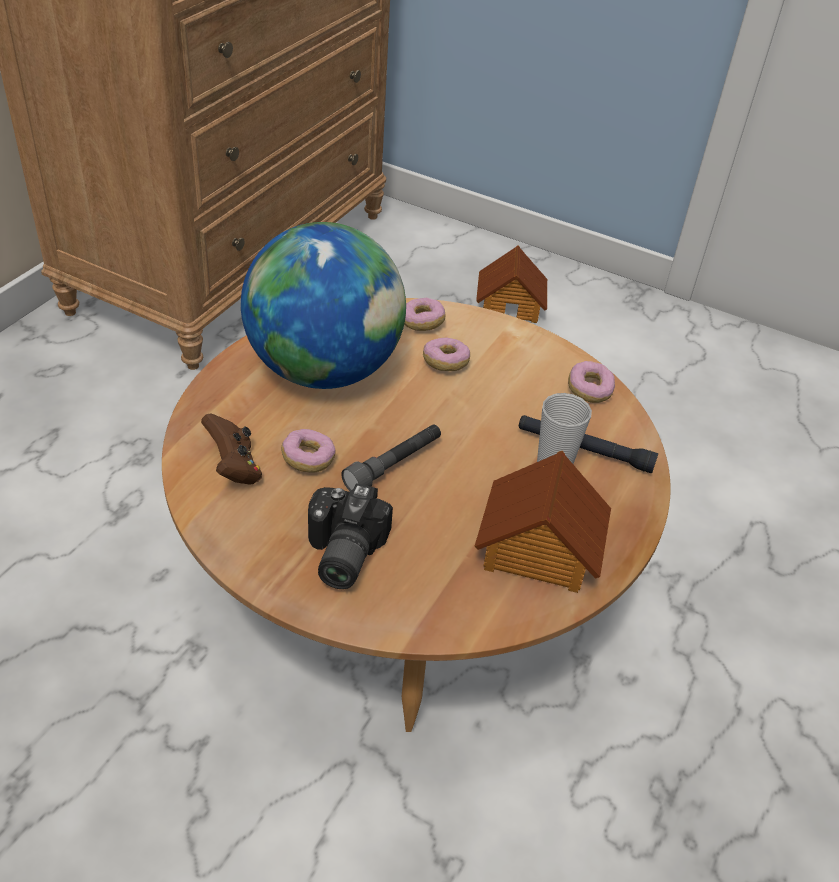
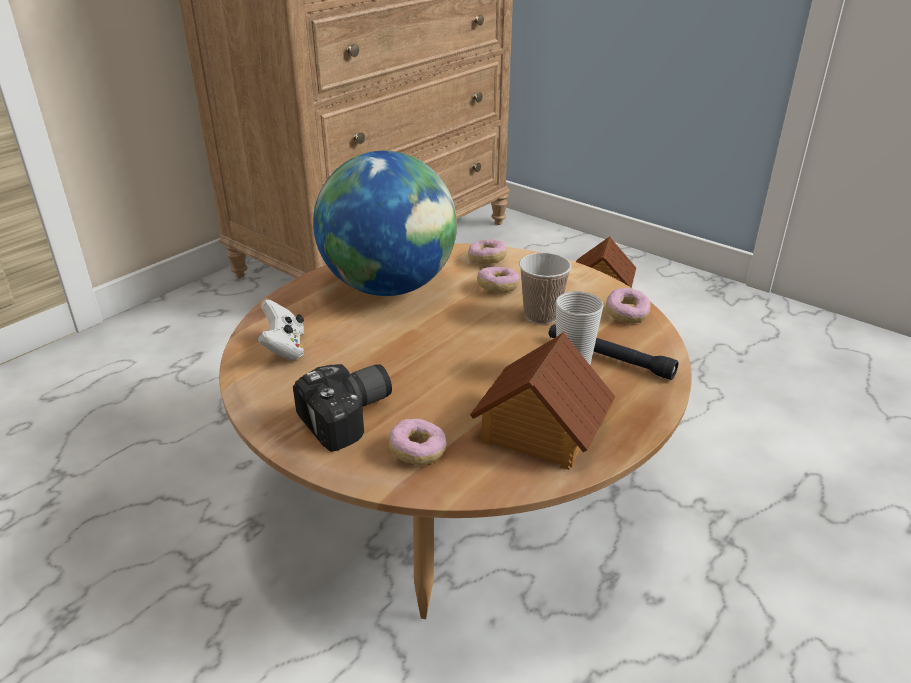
camera: 15 degrees right, 10 degrees down
brown game controller [201,413,262,485] -> white game controller [258,299,304,360]
donut [281,429,336,472] -> donut moved to [388,418,447,465]
camera [308,483,393,589] -> camera turned 150 degrees counterclockwise [293,364,392,452]
grey flashlight [341,424,441,492] -> none
none -> cup [519,253,571,324]

